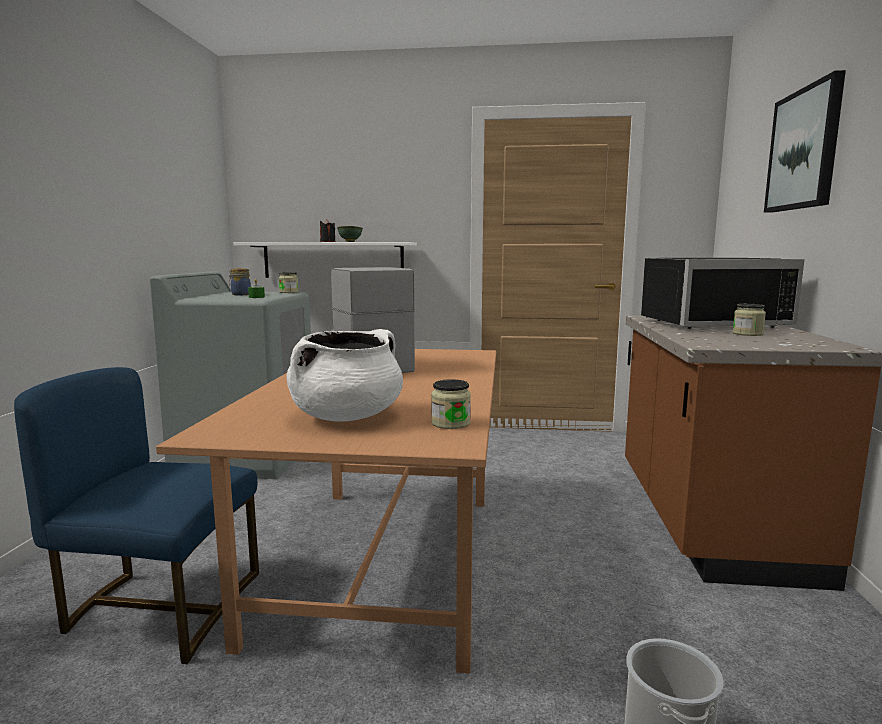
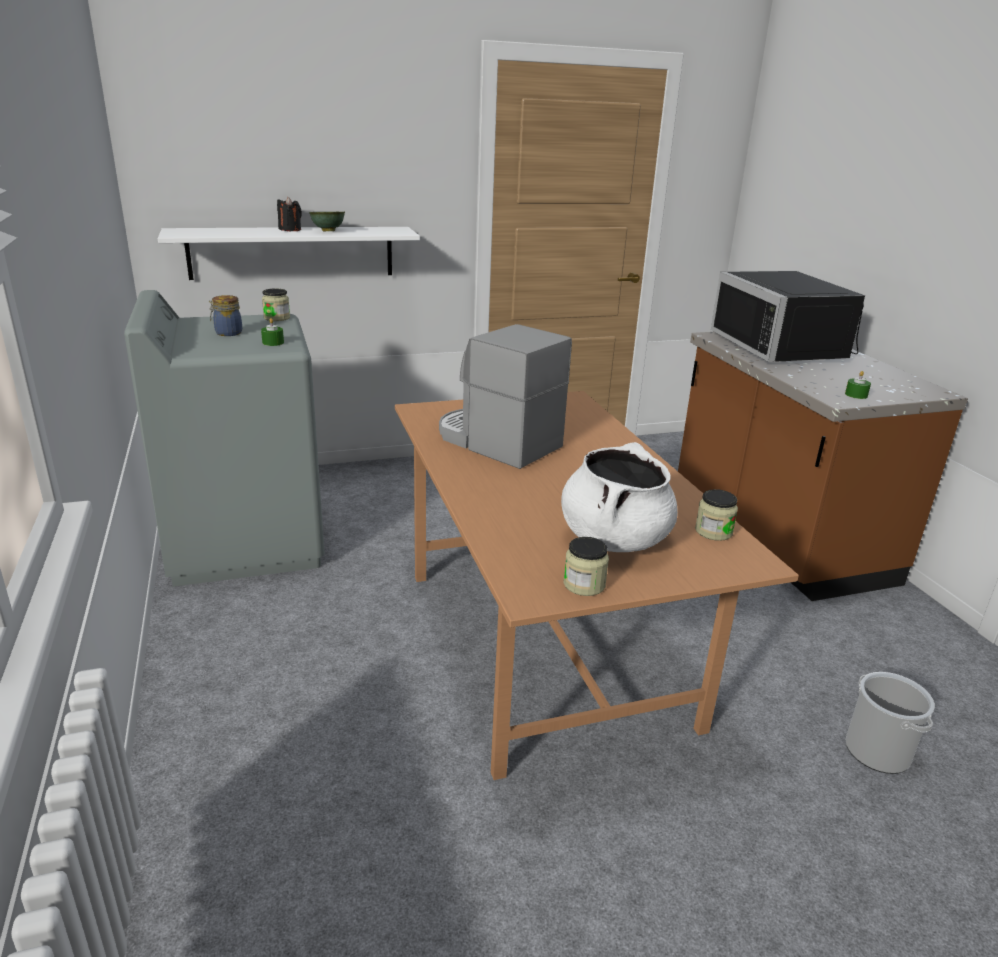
camera: 25 degrees left, 15 degrees up
blue chair [14,367,259,664] -> none
black microwave [641,258,805,329] -> black microwave turned 105 degrees clockwise [711,271,865,362]
jar [733,304,766,336] -> jar moved to [563,537,609,596]
picture [764,70,846,213] -> none
none -> green candle [845,371,871,399]

